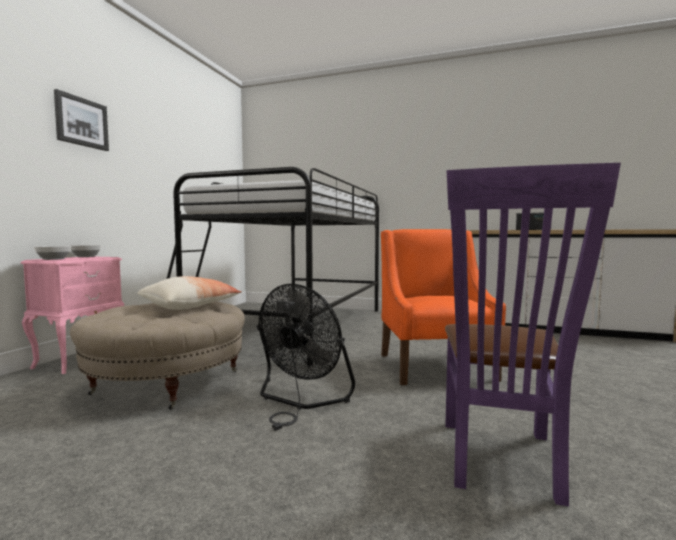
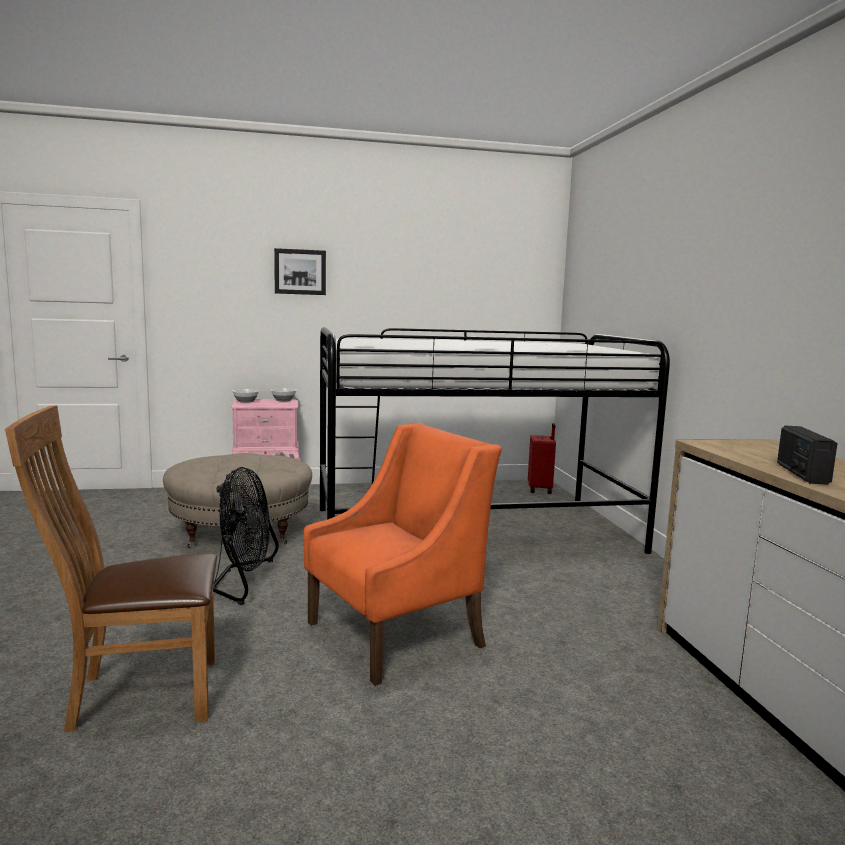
camera: 60 degrees right, 5 degrees up
pillow [137,276,242,310] -> none
purple chair [445,163,621,507] -> brown chair [5,405,217,732]
none -> red suitcase [528,423,556,494]

